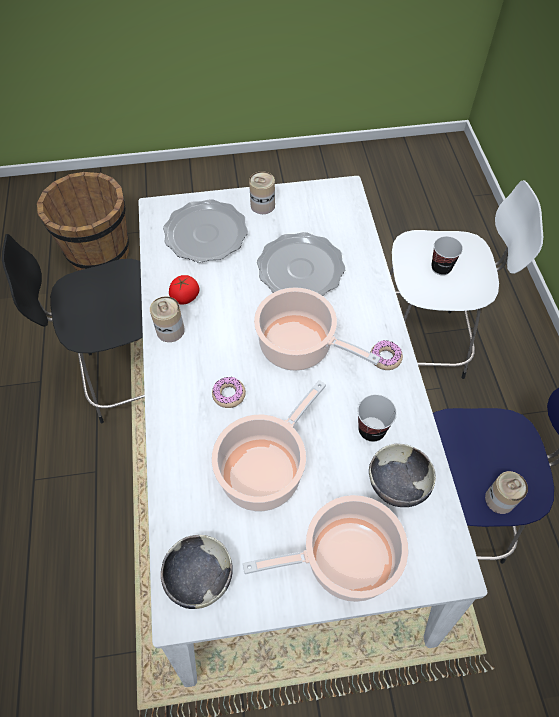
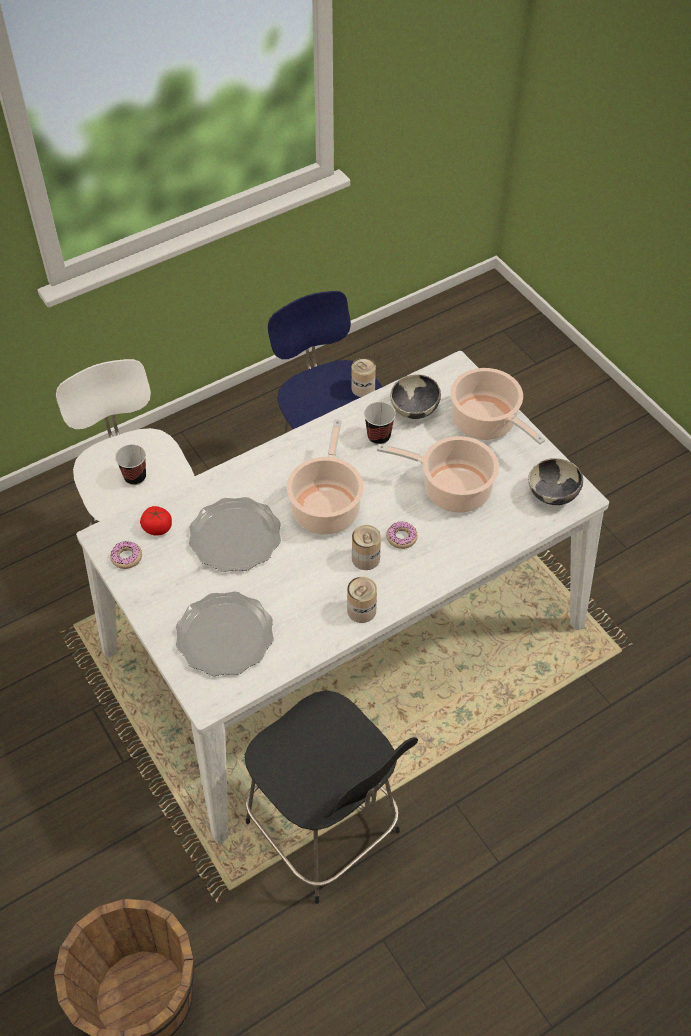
camera: 115 degrees left, 5 degrees down
tomato [169,275,199,305] -> tomato moved to [140,506,172,536]
can [249,171,275,214] -> can moved to [352,525,381,570]
donut [371,340,403,370] -> donut moved to [110,541,142,569]

